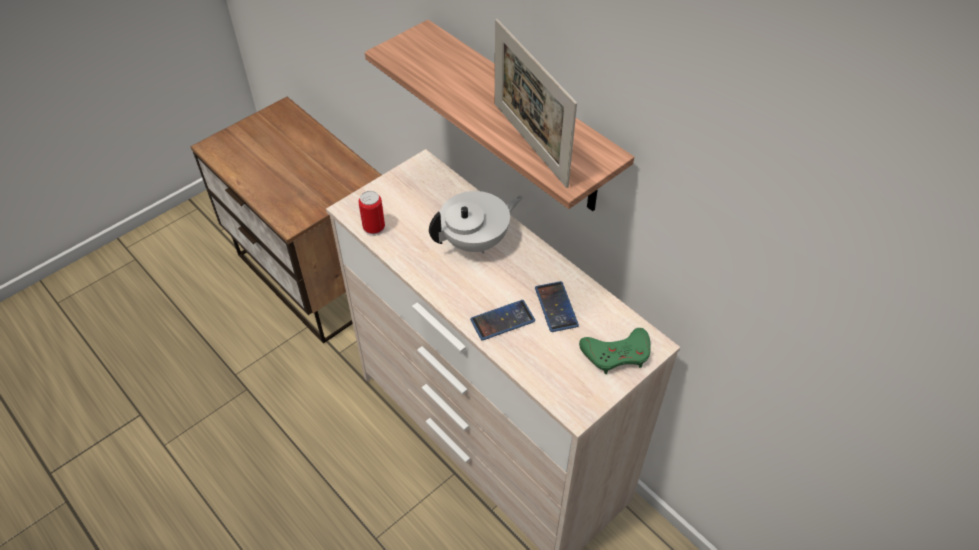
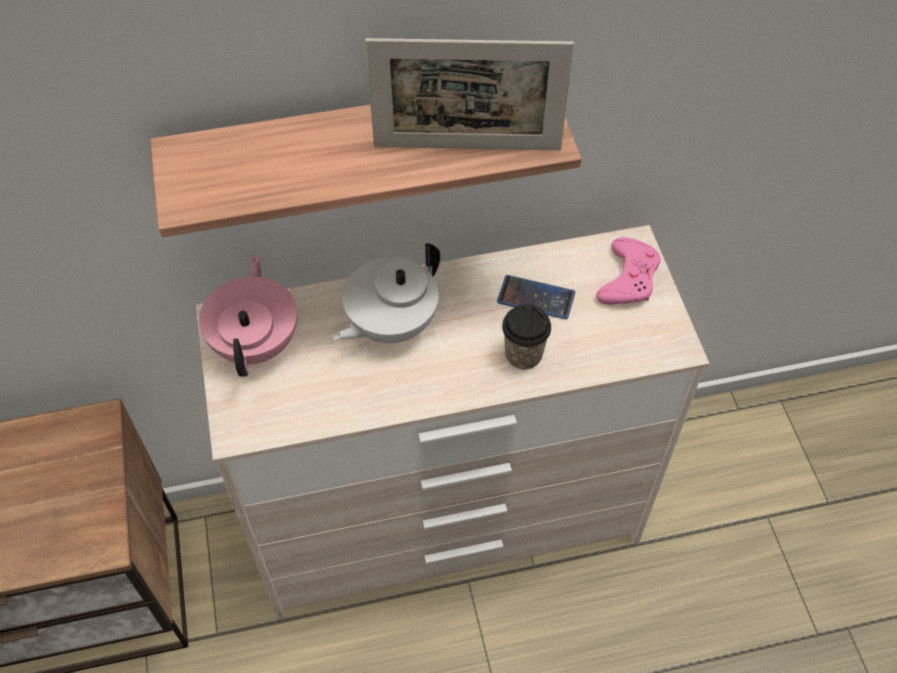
camera: 60 degrees left, 5 degrees up
can [359,191,385,236] -> none
white teapot [429,191,523,254] -> white teapot turned 135 degrees counterclockwise [332,243,440,343]
phone [470,300,535,341] -> cup [502,304,551,370]
green game controller [579,328,651,374] -> pink game controller [596,238,661,305]
none -> pink teapot [199,255,297,377]

